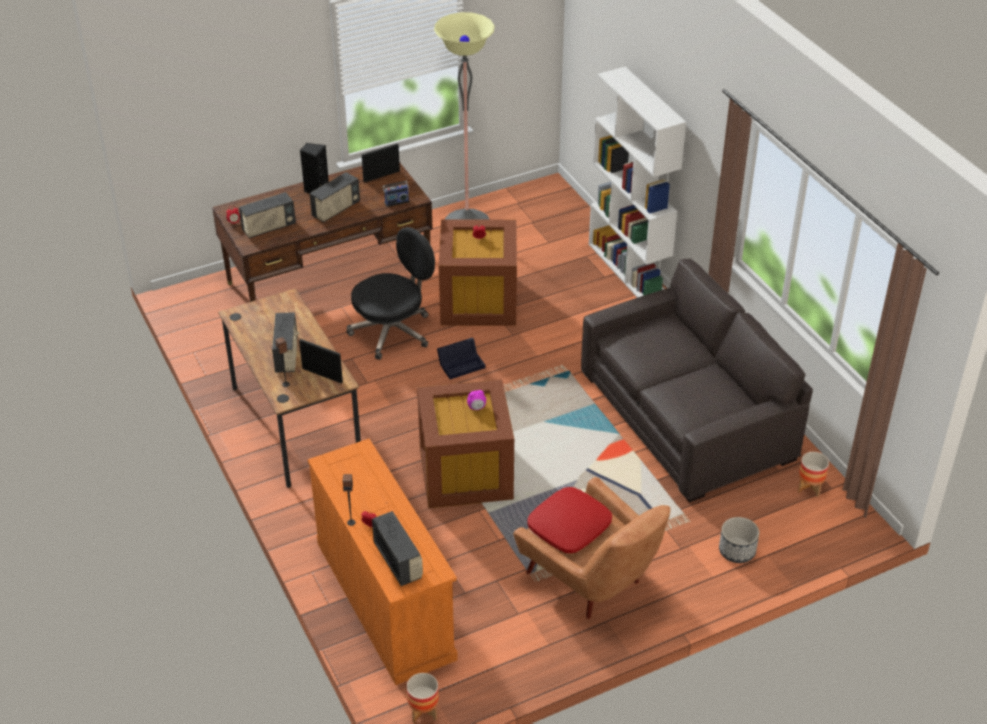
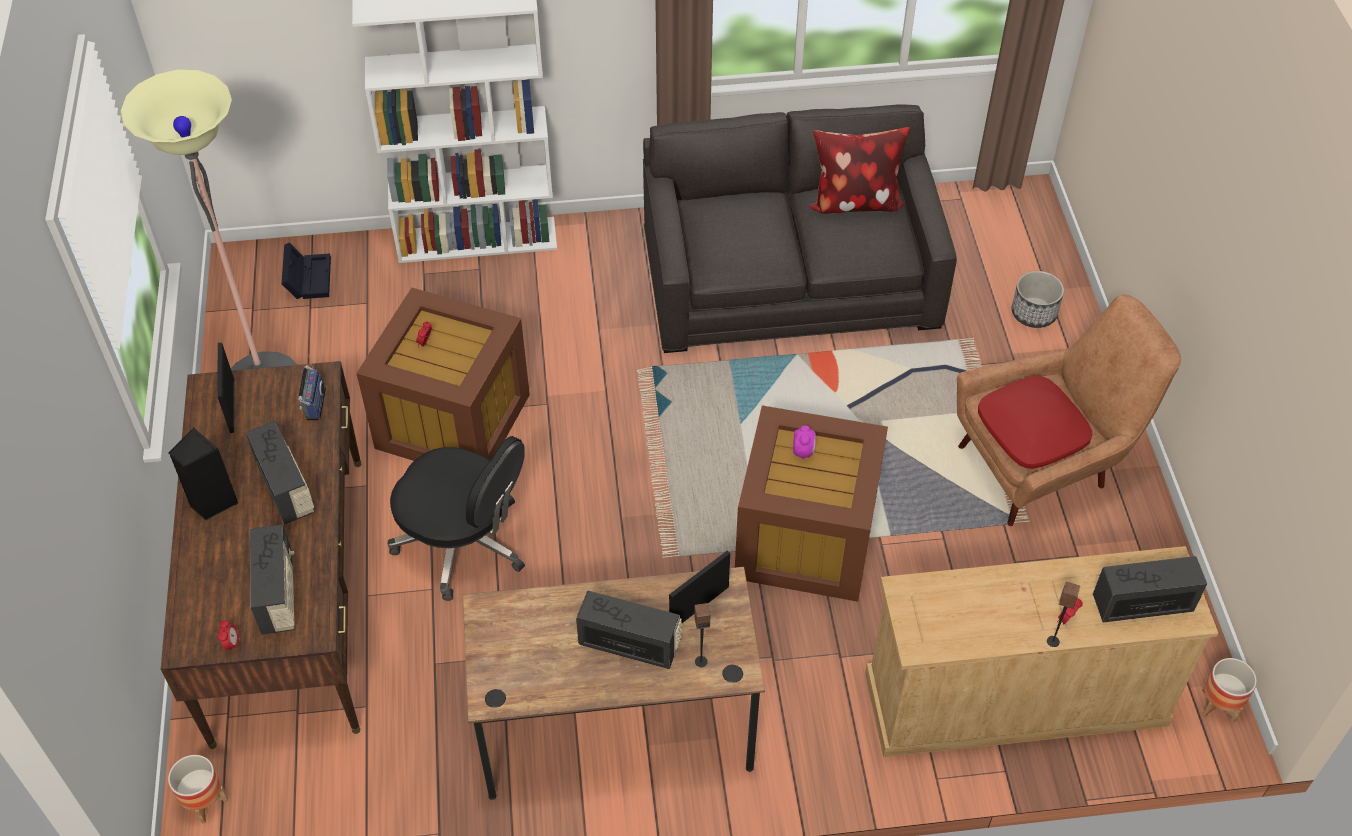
camera: 70 degrees left, 10 degrees up
orange dresser [308,439,458,685] -> beige dresser [865,546,1218,758]
black office chair [346,227,435,360] -> black office chair turned 135 degrees clockwise [387,436,525,601]
black storage box [437,338,485,379] -> black storage box moved to [282,242,331,299]
planter [798,452,829,497] -> planter moved to [168,755,228,824]
none -> pillow [808,127,910,214]

